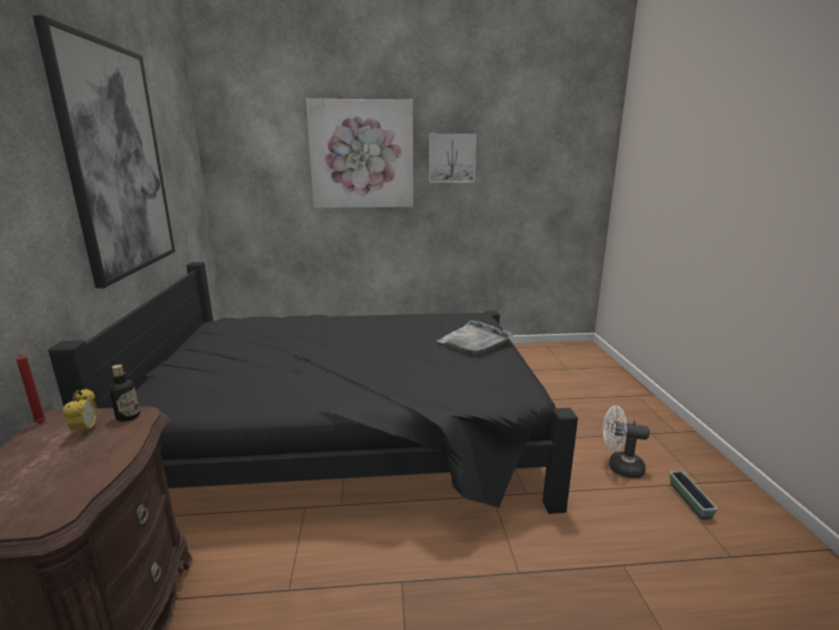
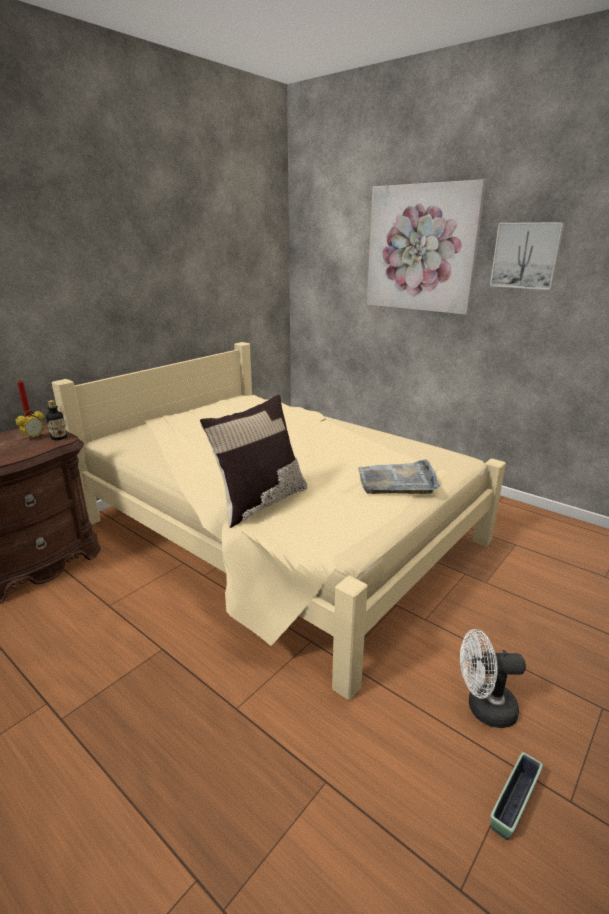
camera: 45 degrees right, 5 degrees up
picture [33,15,175,288] -> none
black bed [48,262,578,514] -> beige bed [52,342,506,700]
white fan [603,406,650,478] -> white fan turned 60 degrees counterclockwise [460,629,526,728]
none -> pillow [200,395,308,528]

